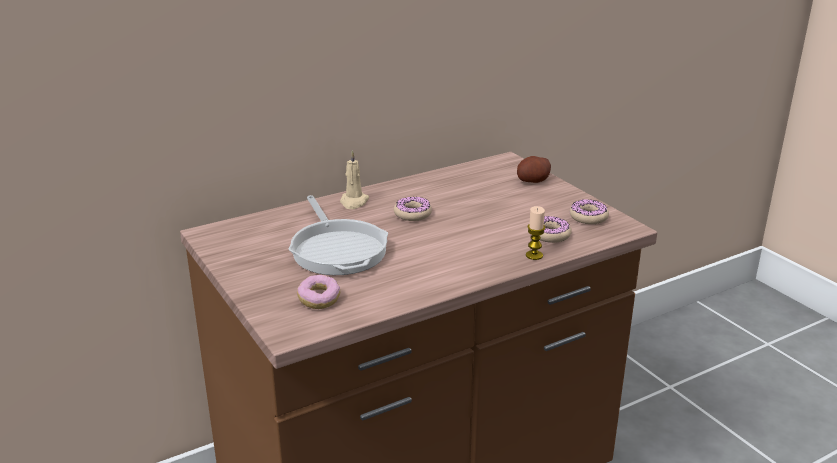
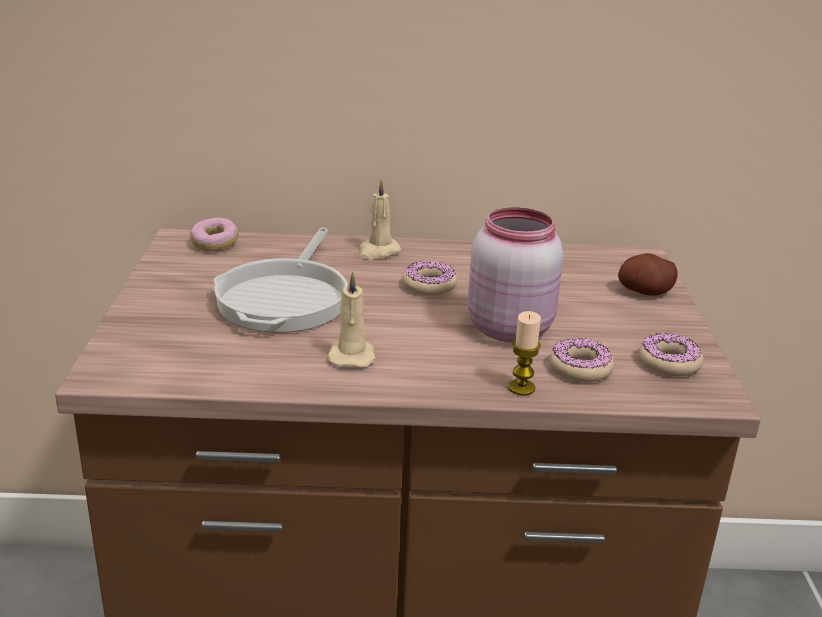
camera: 30 degrees right, 0 degrees up
donut [297,275,340,309] -> donut moved to [190,218,239,252]
none -> beige candle [327,272,376,368]
none -> pink jar [467,207,563,342]

